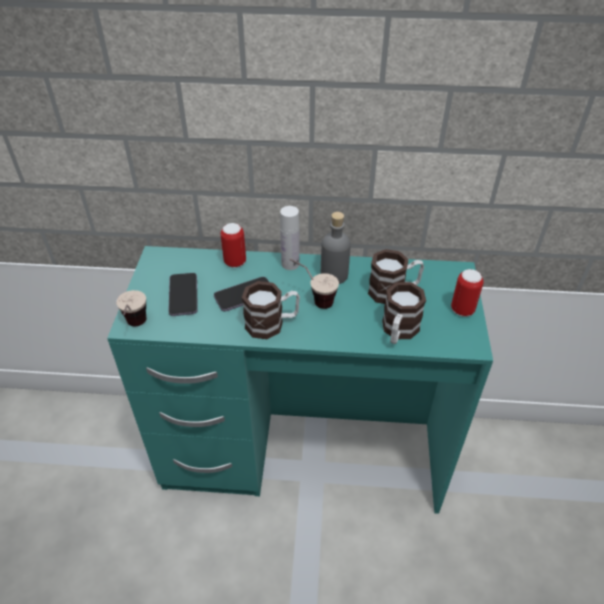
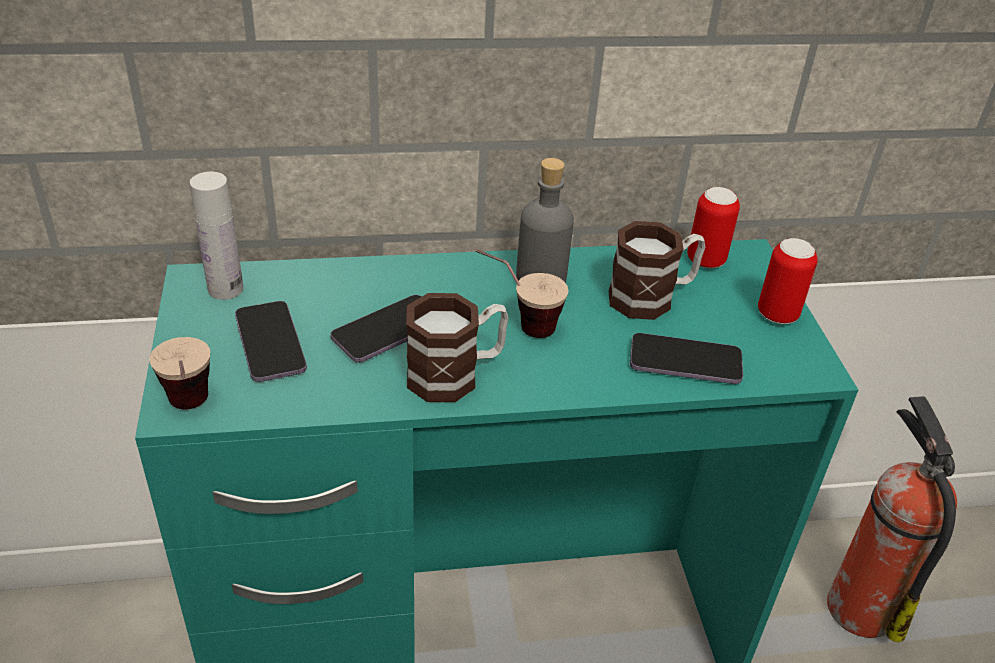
camera: 15 degrees left, 5 degrees down
can [221,223,246,267] -> can moved to [687,187,740,268]
white bottle [280,206,300,270] -> white bottle moved to [190,172,243,300]
mug [382,282,426,344] -> phone [630,333,743,384]
none -> fire extinguisher [827,396,957,642]

